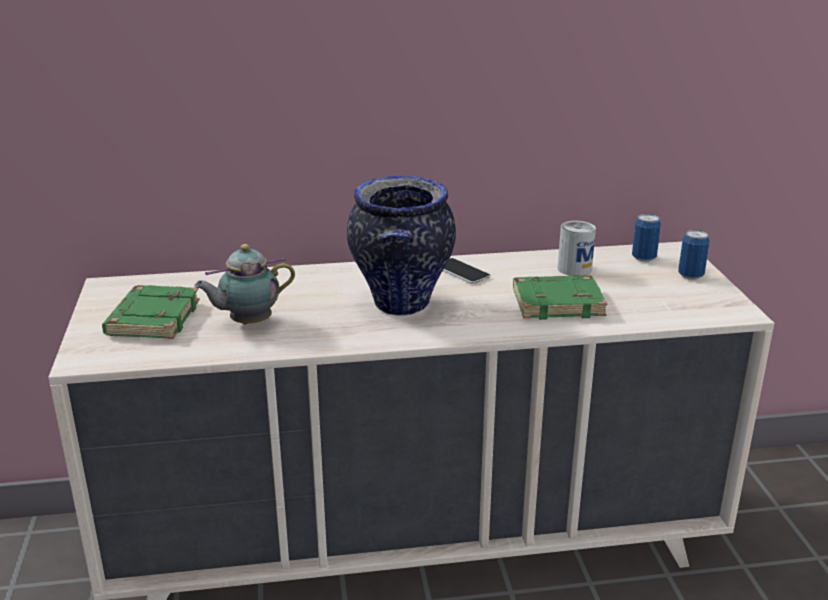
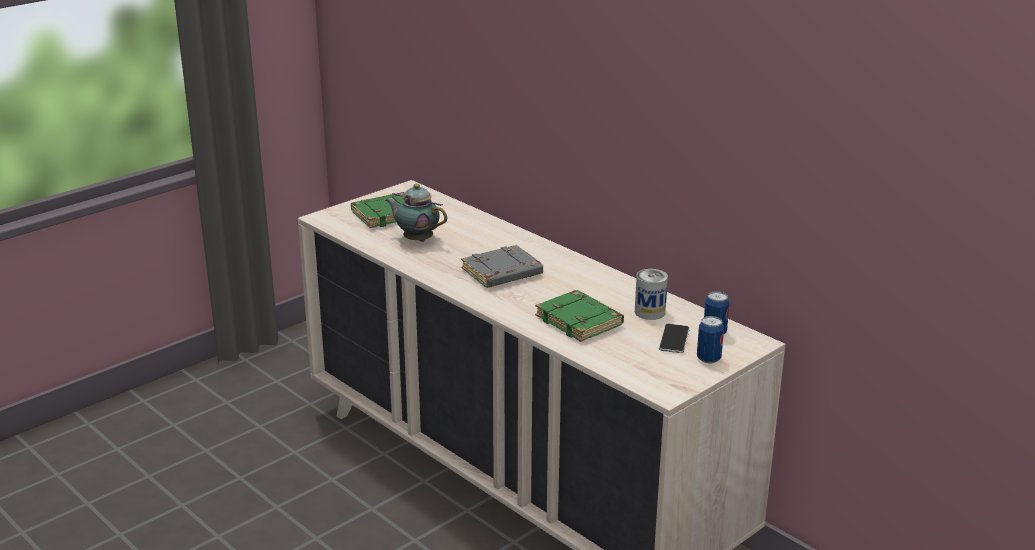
camera: 55 degrees right, 0 degrees up
vase [347,176,456,316] -> grey book [461,245,543,288]
phone [443,258,490,284] -> phone moved to [659,324,690,353]

